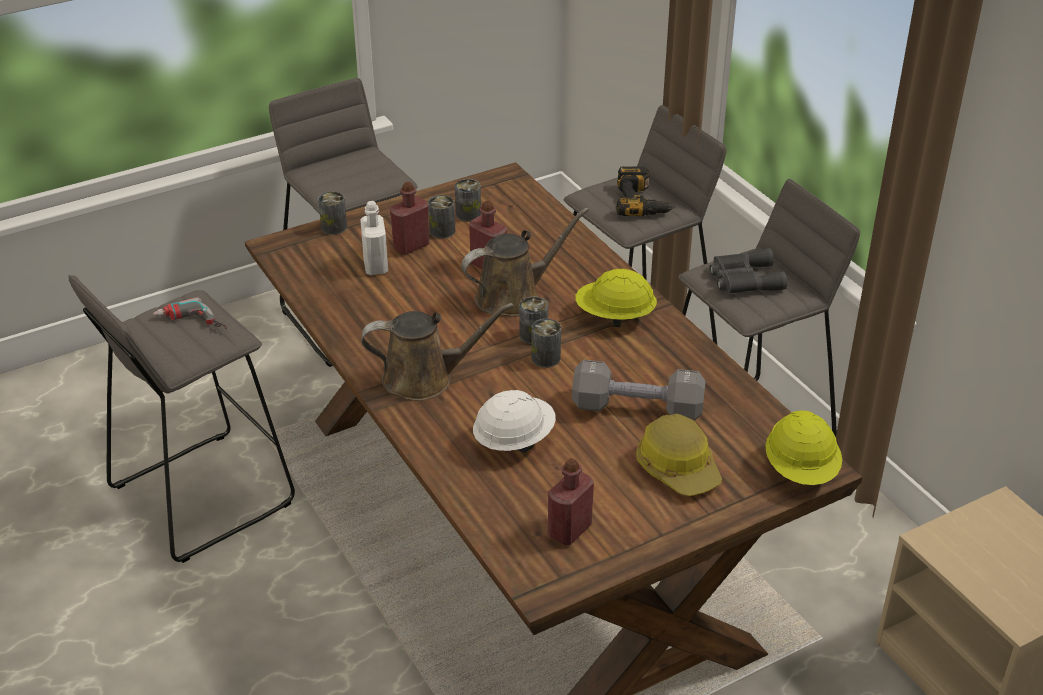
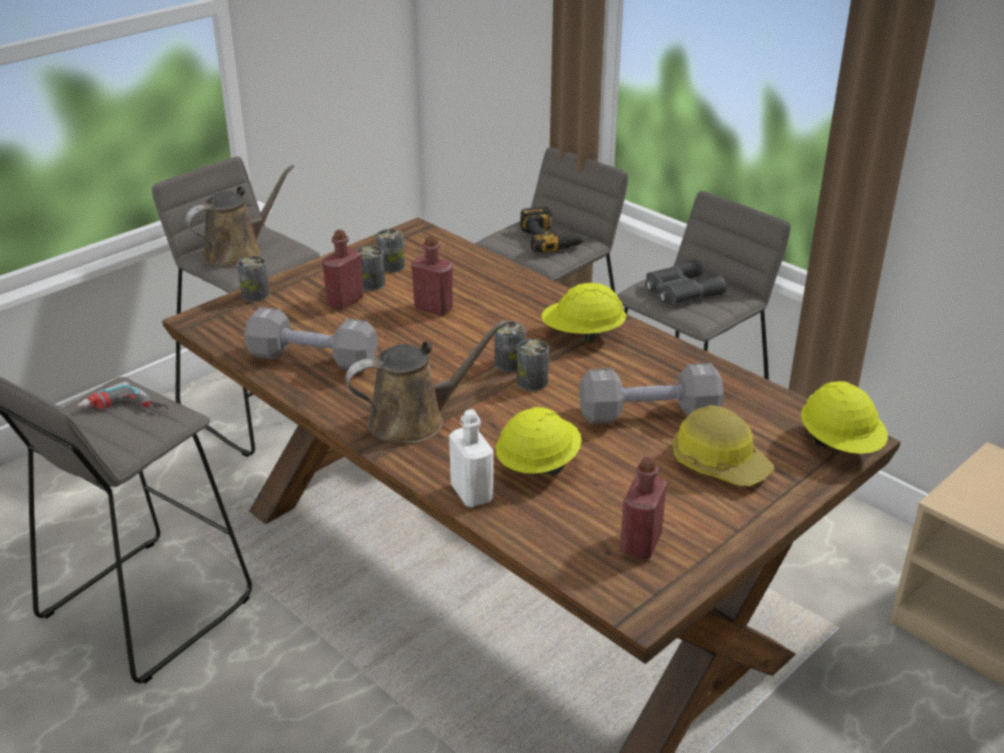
camera: 15 degrees left, 5 degrees down
white bottle [360,201,388,275] -> white bottle moved to [449,409,493,507]
brown watering can [461,208,589,317] -> brown watering can moved to [185,164,294,267]
white hard hat [473,390,556,453] -> yellow hard hat [496,407,582,475]
none -> grey dumbbell [244,307,378,372]

